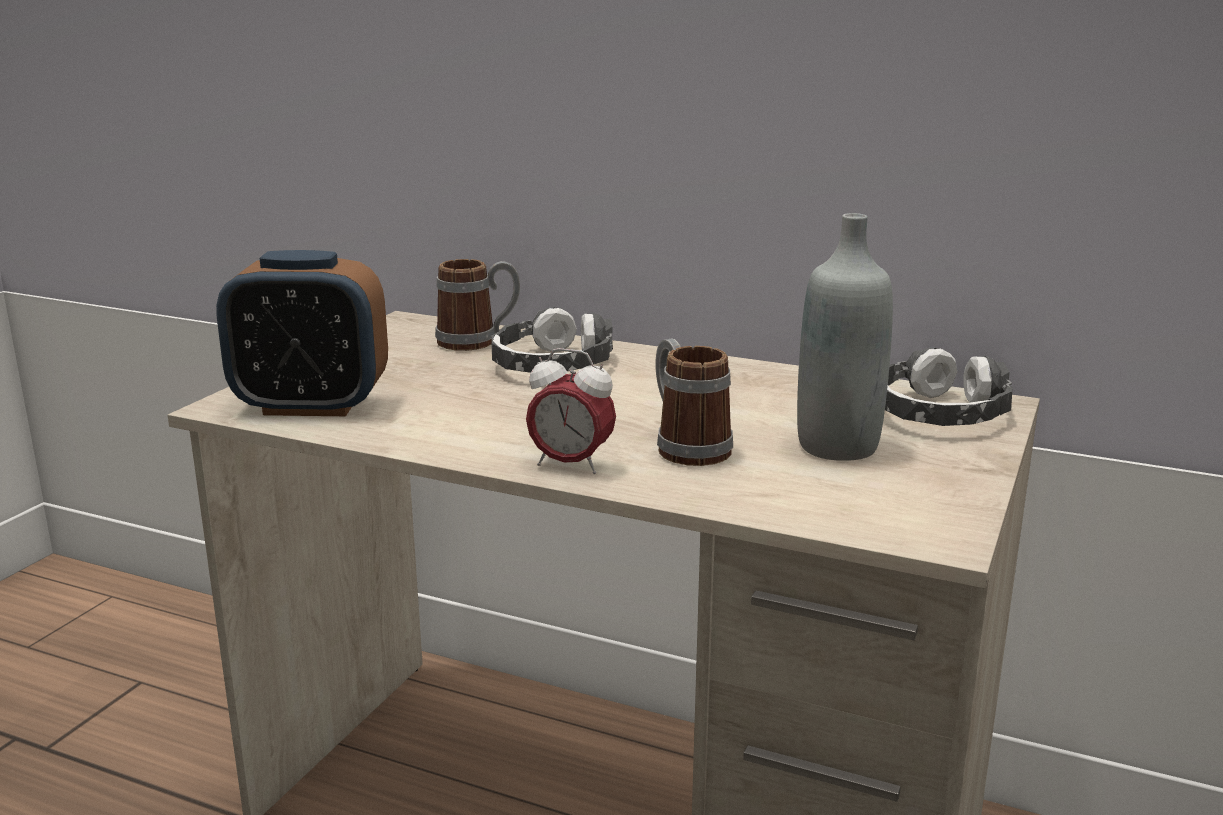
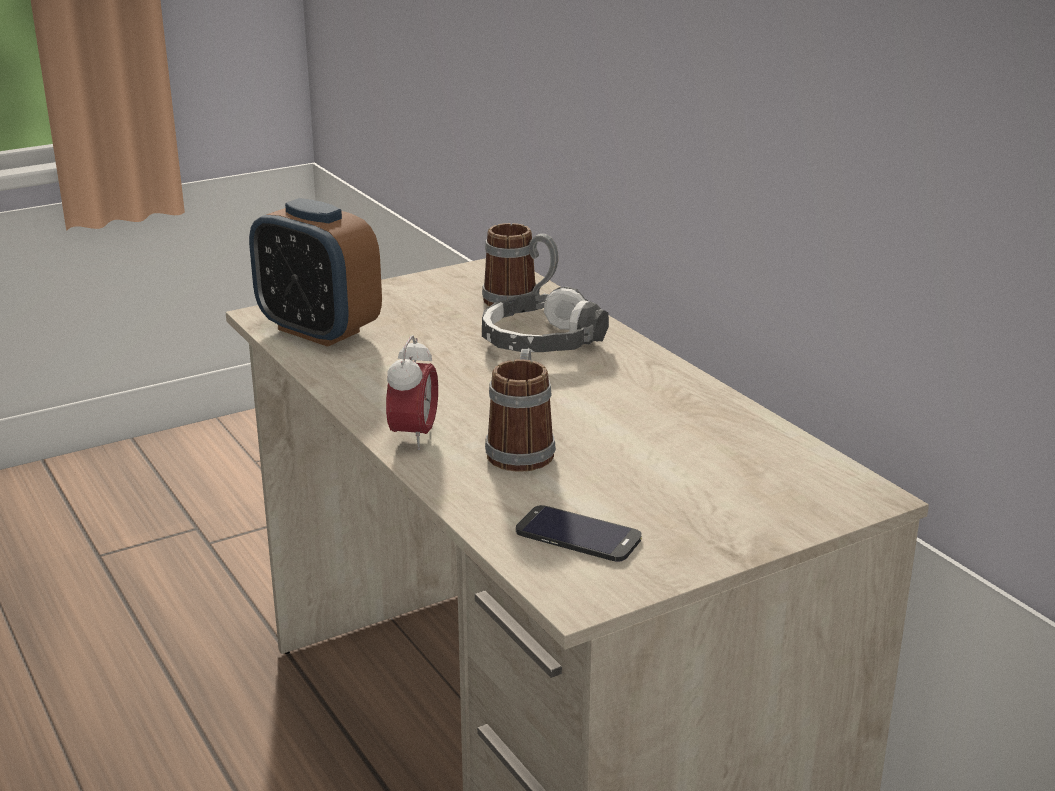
camera: 35 degrees right, 5 degrees up
alarm clock [526,348,616,474] -> alarm clock turned 135 degrees counterclockwise [386,335,438,450]
grey bottle [797,213,893,461] -> none
headphones [885,347,1013,426] -> none
none -> phone [516,505,642,562]

